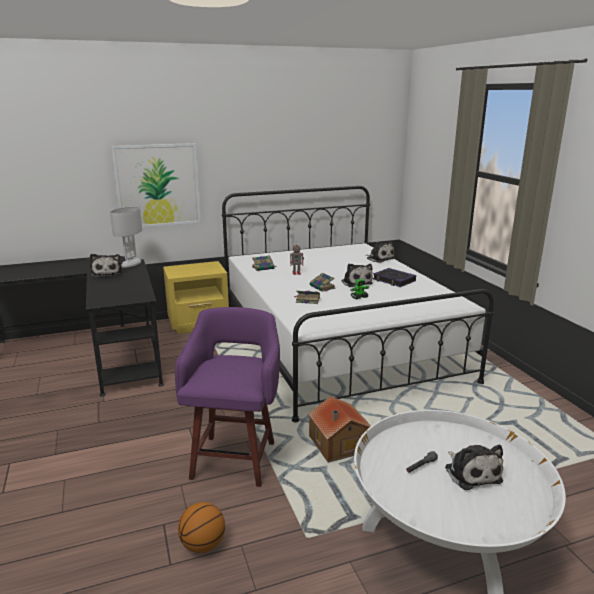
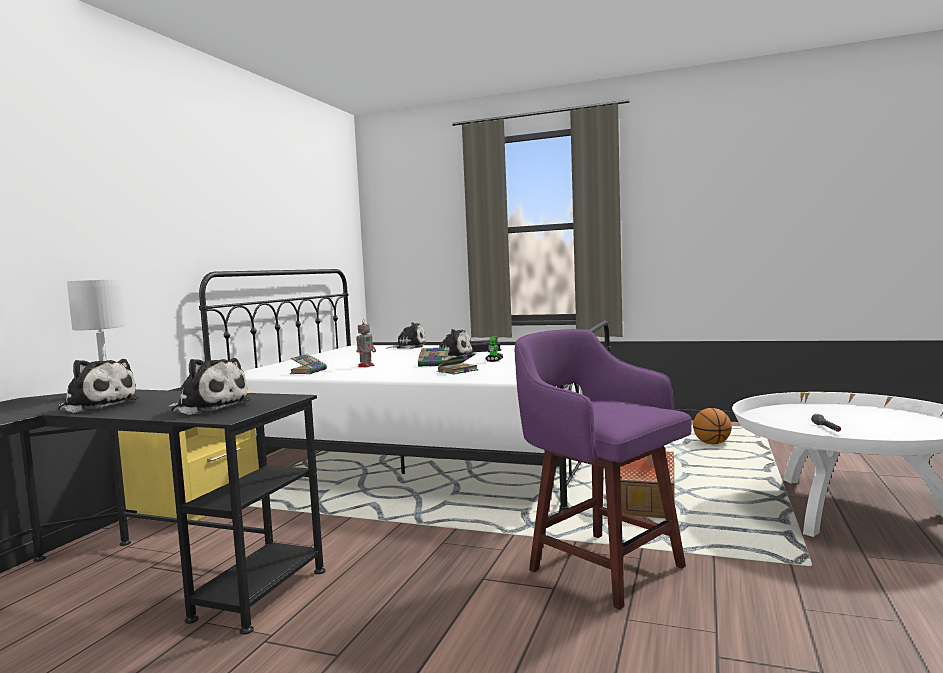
camera: 50 degrees left, 15 degrees down
picture [111,143,201,227] -> none
basketball [178,502,225,553] -> basketball moved to [693,408,732,444]
plush toy [445,445,503,490] -> plush toy moved to [169,358,251,415]

